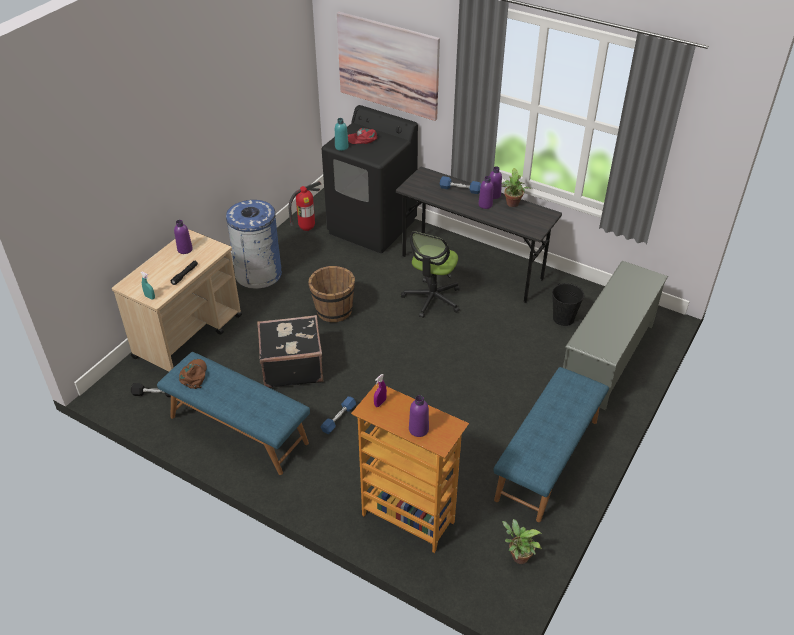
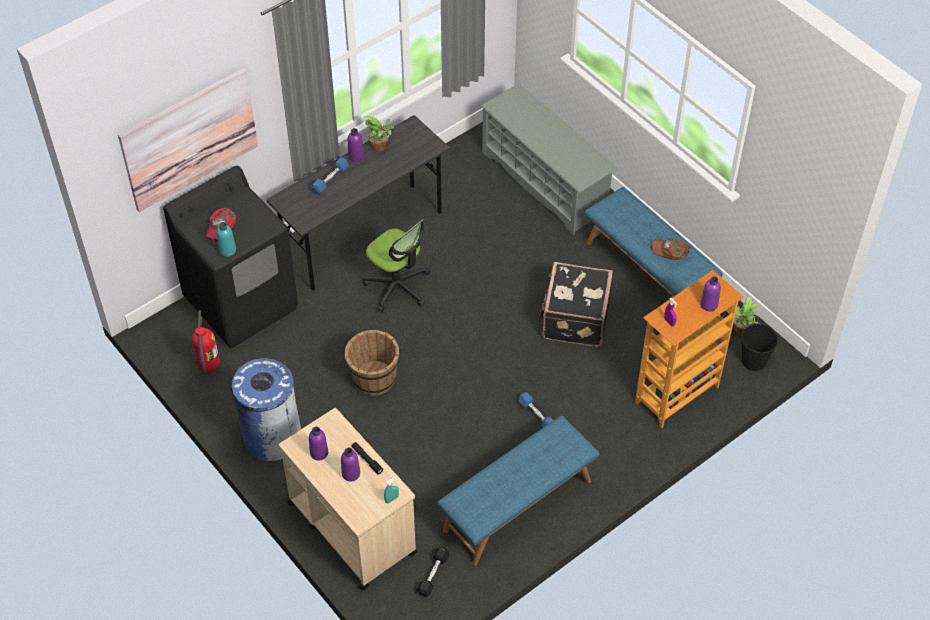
camera: 70 degrees left, 10 degrees up
brown cap [179,359,207,389] -> brown cap moved to [651,238,690,260]
black suitcase [257,315,324,388] -> black suitcase moved to [539,262,613,347]
purple bottle [478,176,493,209] -> purple bottle moved to [341,448,360,481]
black bucket [552,283,584,326] -> black bucket moved to [741,323,778,371]

